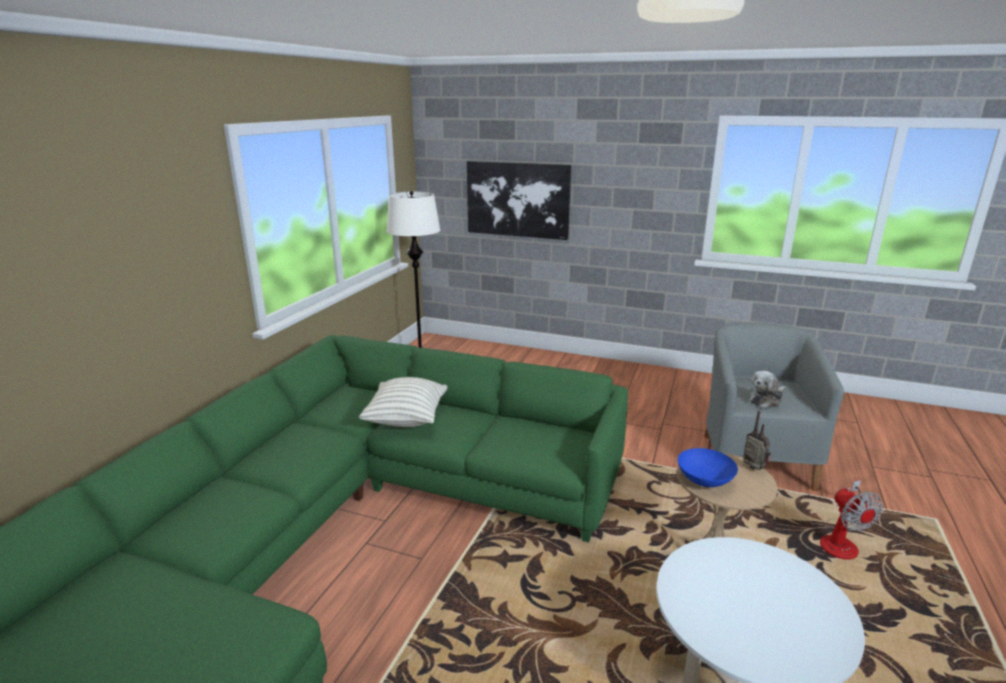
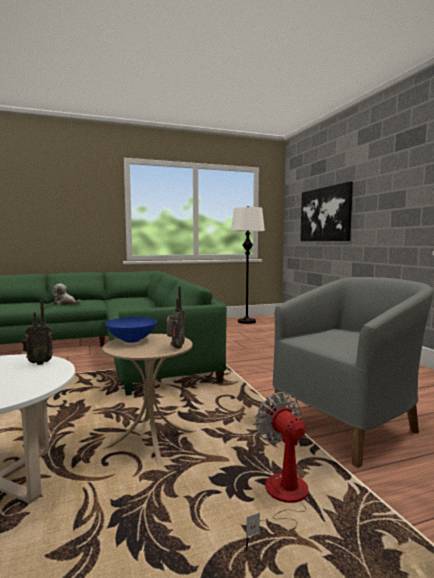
camera: 50 degrees right, 15 degrees down
pillow [359,377,448,427] -> none
plush toy [750,371,786,409] -> plush toy moved to [51,284,81,305]
fan [820,480,883,560] -> fan turned 120 degrees clockwise [244,392,308,552]
none -> radio [22,300,53,365]

